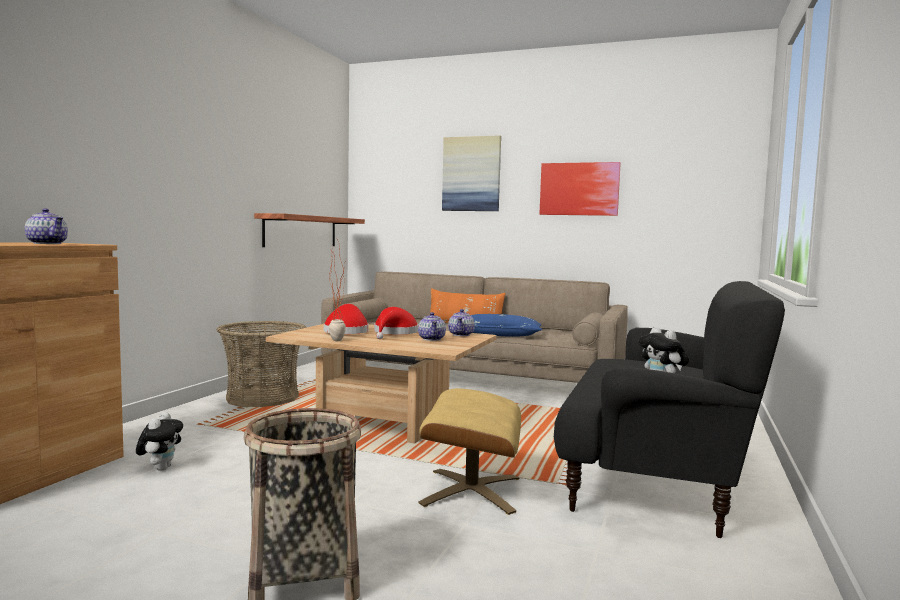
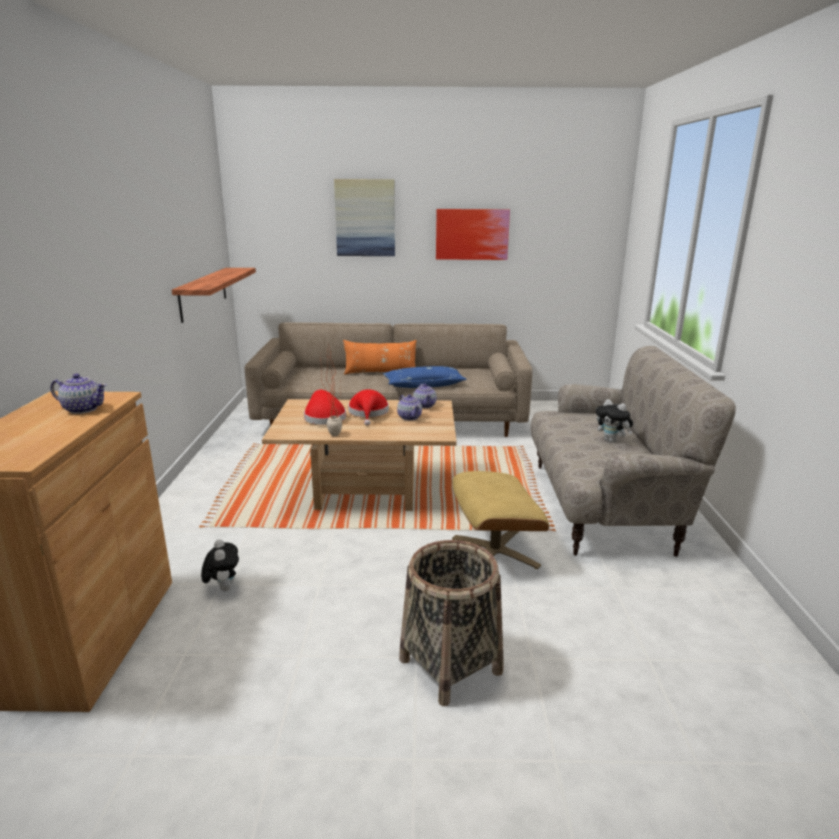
camera: 20 degrees left, 15 degrees up
basket [217,321,306,407] -> none
black sofa [554,281,785,538] -> beige sofa [530,346,736,557]

